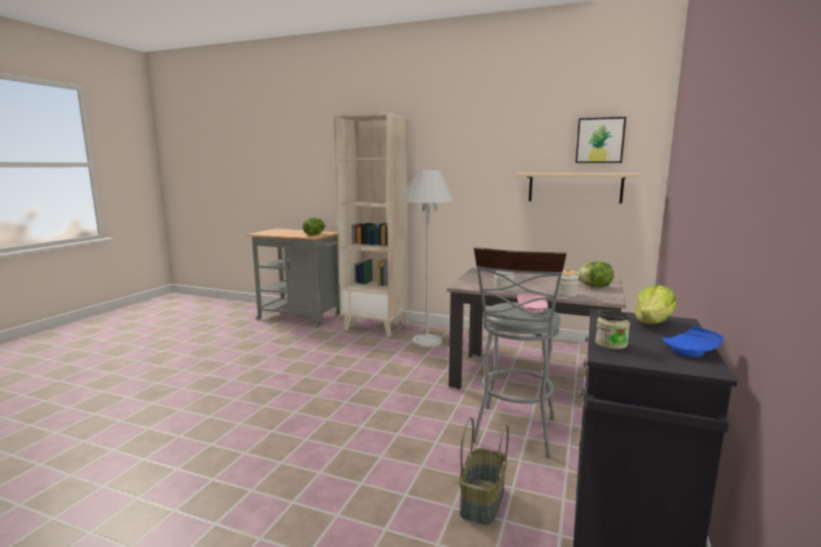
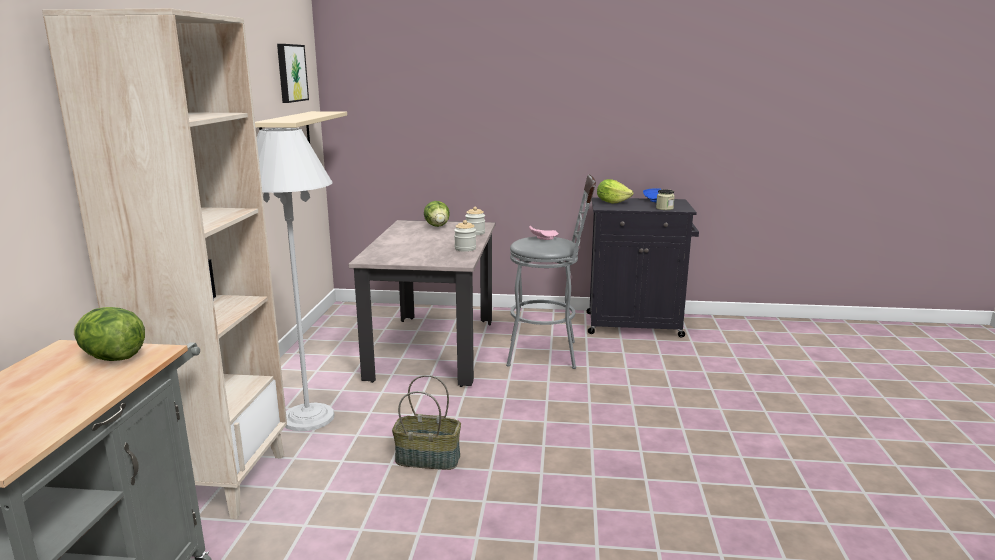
camera: 105 degrees left, 5 degrees up
basket [459,417,509,525] -> basket moved to [392,375,461,470]

